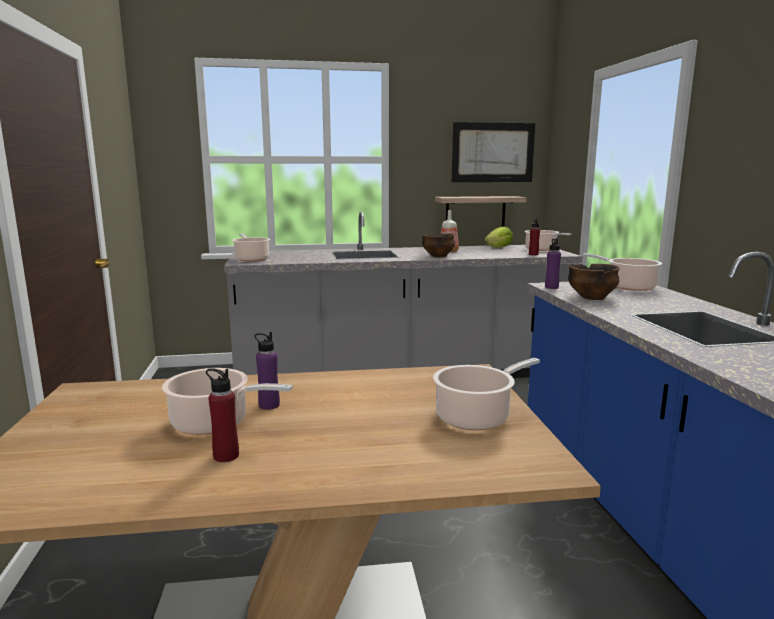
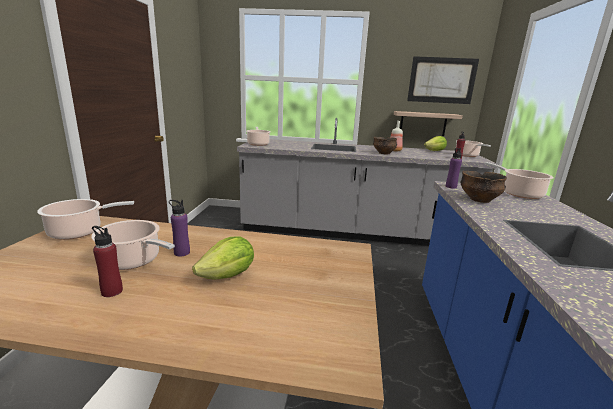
camera: 15 degrees right, 5 degrees up
cooking pot [433,358,540,430] -> cooking pot moved to [37,199,134,240]
none -> lettuce [192,236,254,280]

